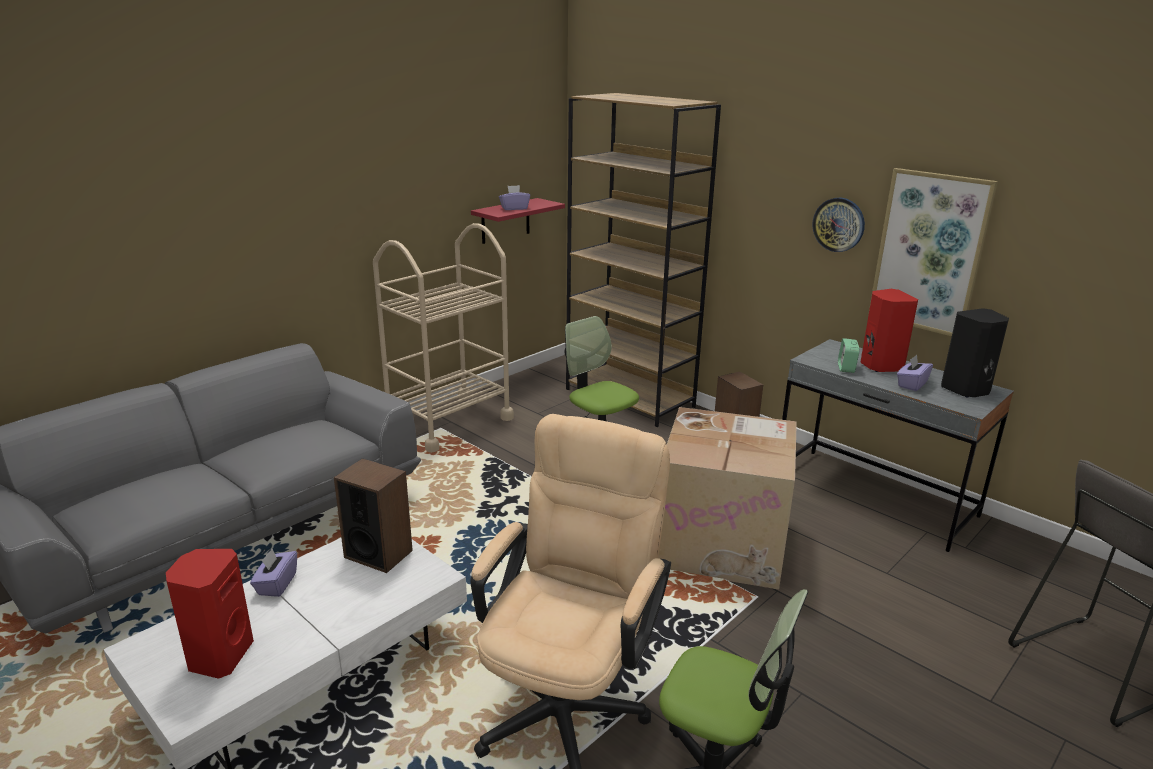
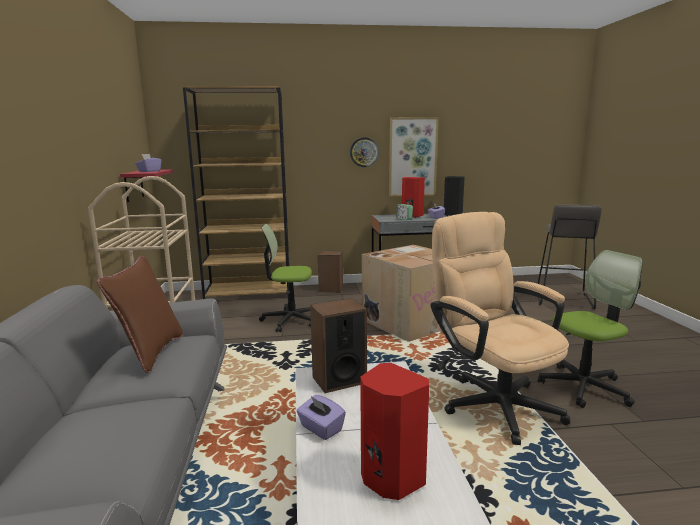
camera: 50 degrees left, 10 degrees down
none -> brown pillow [97,256,183,373]

